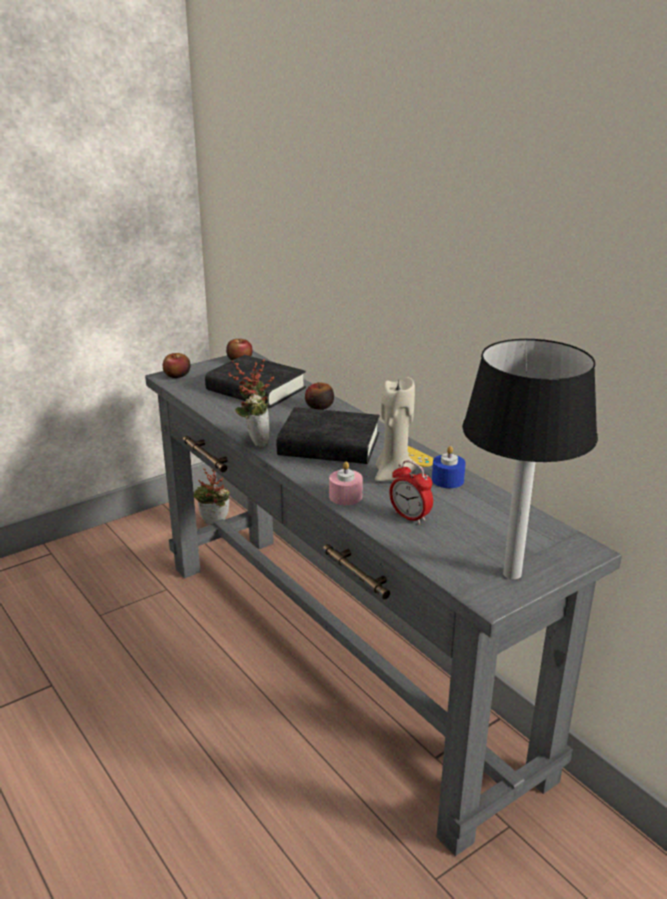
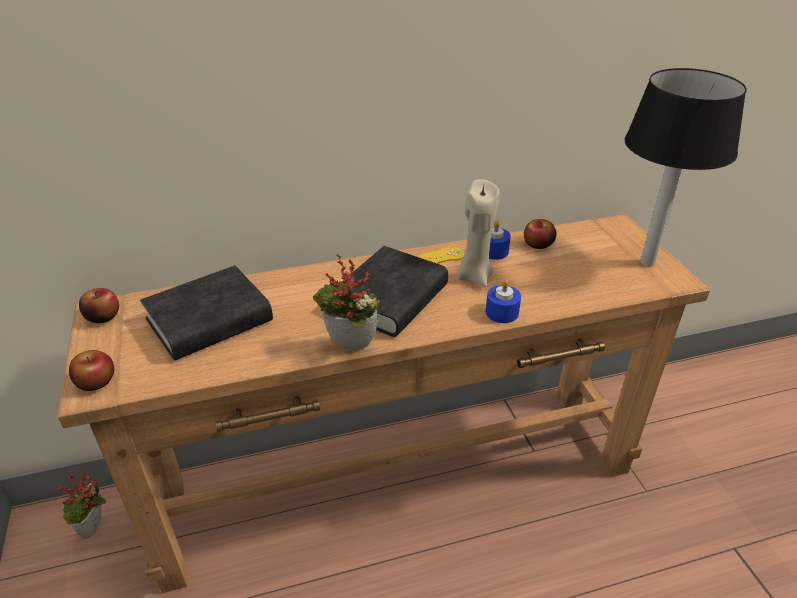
camera: 70 degrees left, 10 degrees up
grey console table [145,351,622,856] -> brown console table [57,214,710,593]
apple [305,382,334,410] -> apple moved to [524,219,557,249]
pink candle [329,461,363,505] -> blue candle [485,280,521,323]
alarm clock [389,460,433,524] -> none

